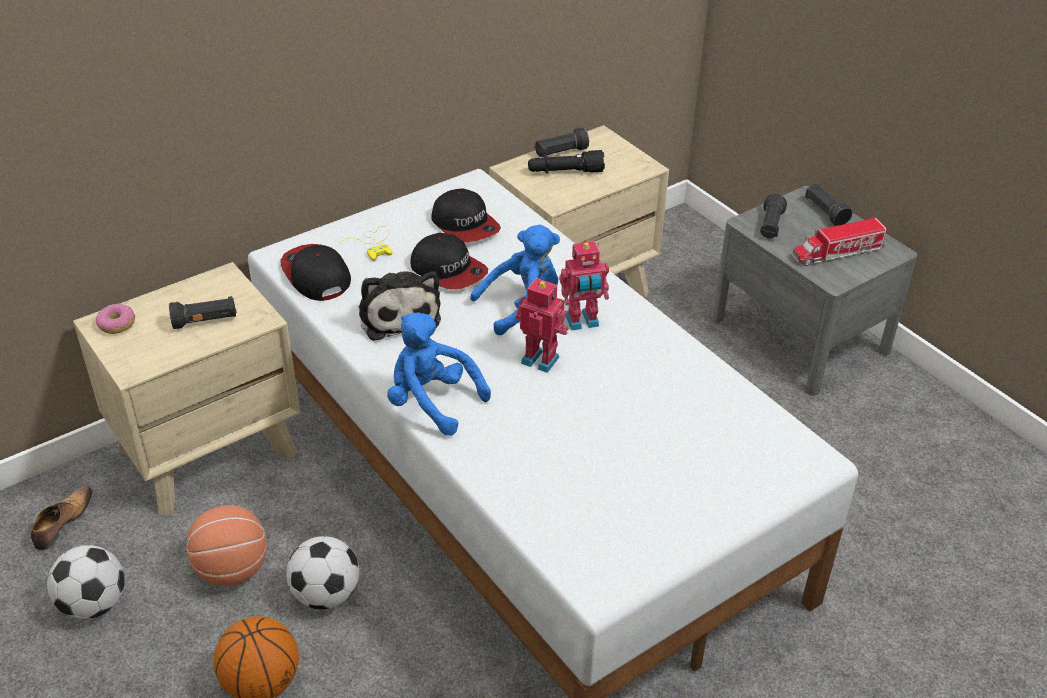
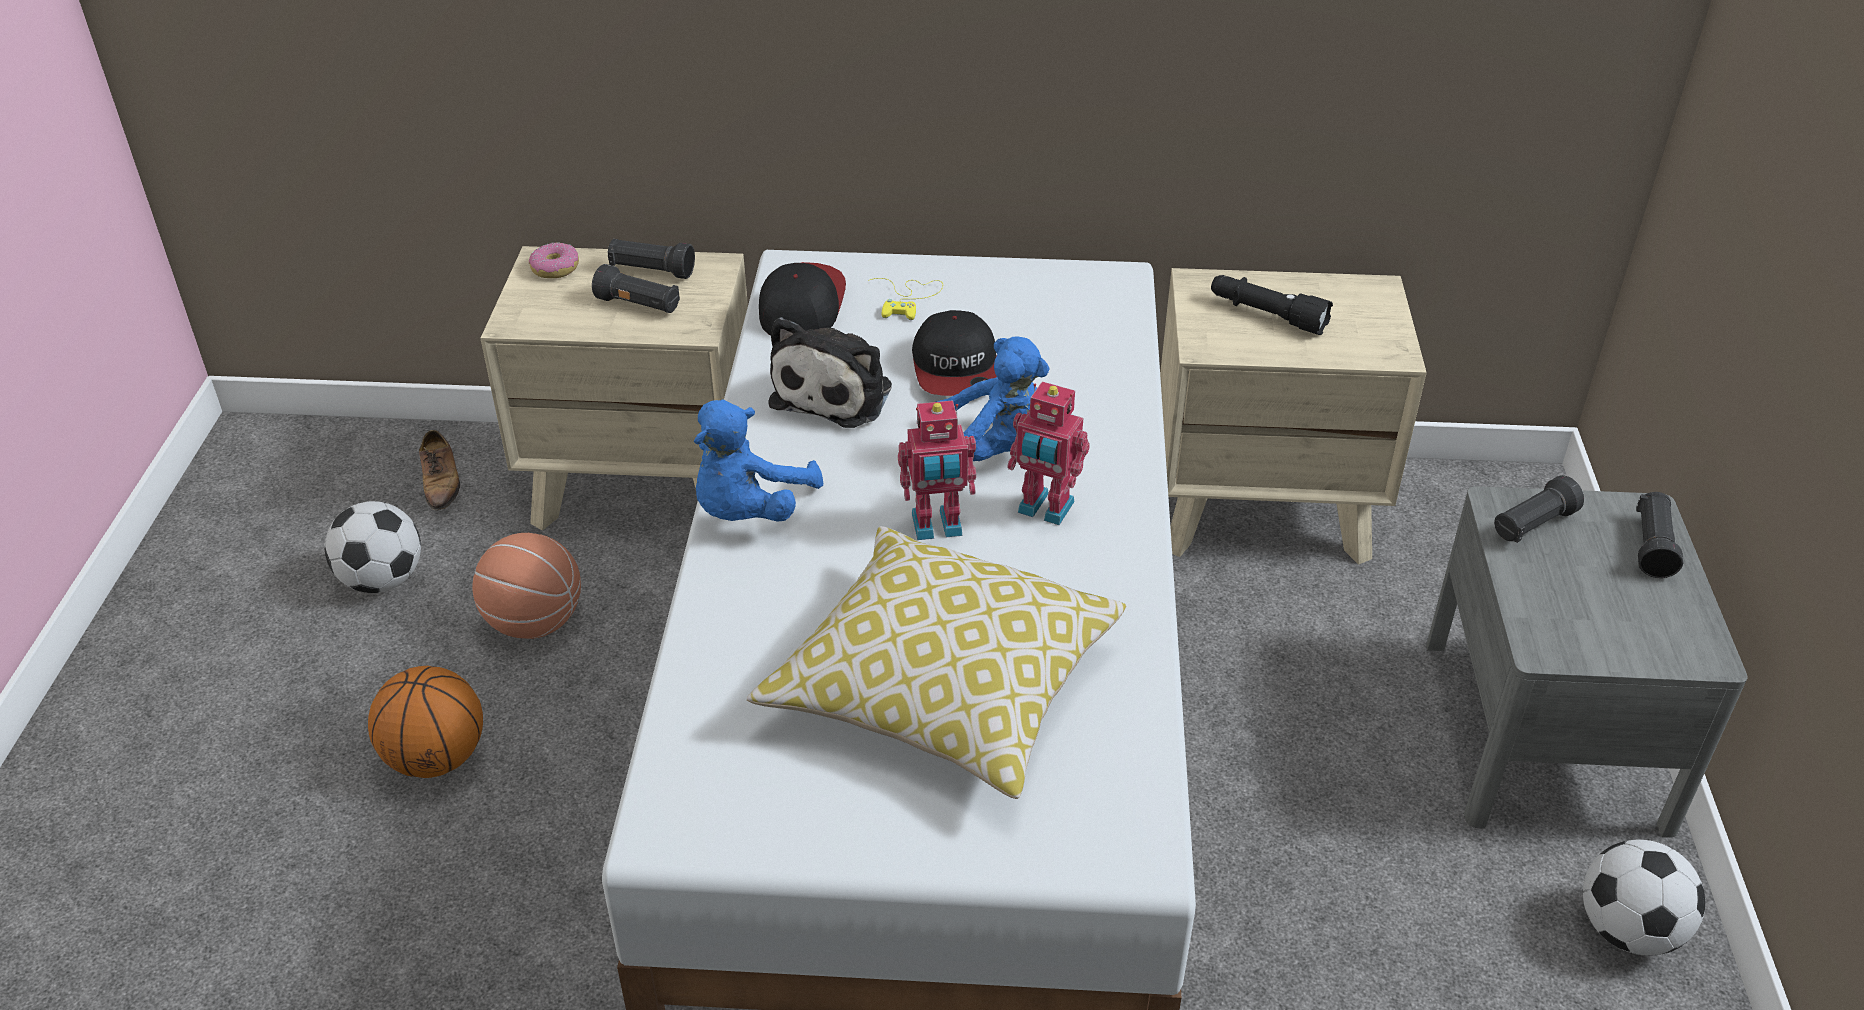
camera: 40 degrees right, 0 degrees up
shoe [31,486,92,550] -> shoe turned 105 degrees clockwise [419,430,460,510]
football [286,536,359,609] -> football moved to [1583,840,1705,956]
blue plush toy [387,312,491,436] -> blue plush toy turned 135 degrees counterclockwise [694,399,823,522]
cap [431,188,501,243] -> none
toy robot [516,278,569,373] -> toy robot turned 105 degrees clockwise [898,400,976,540]
black flashlight [535,127,589,157] -> black flashlight moved to [608,239,695,279]
toy truck [792,218,887,266] -> none
none -> pillow [747,526,1126,799]

